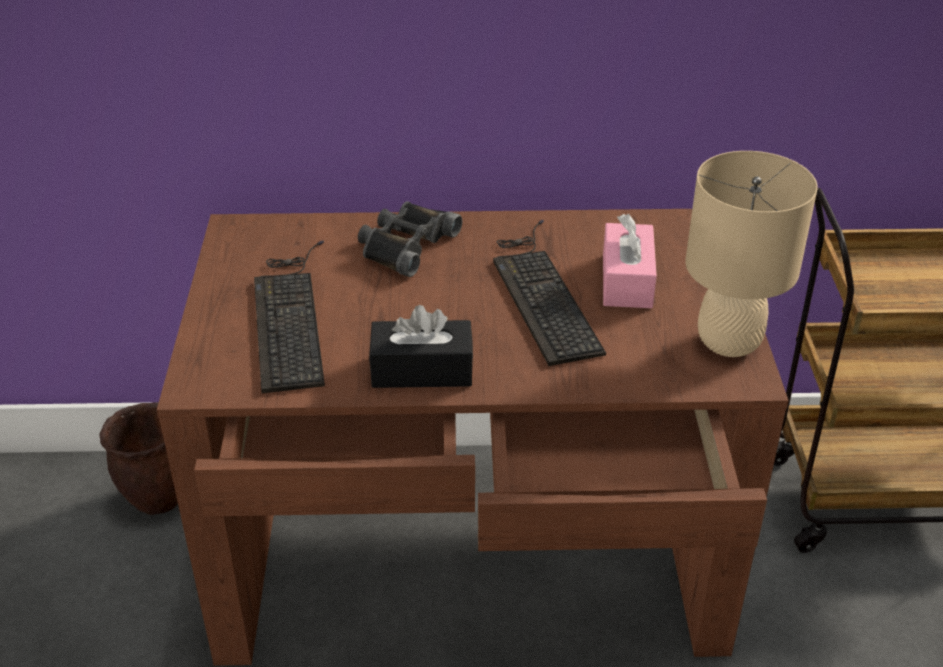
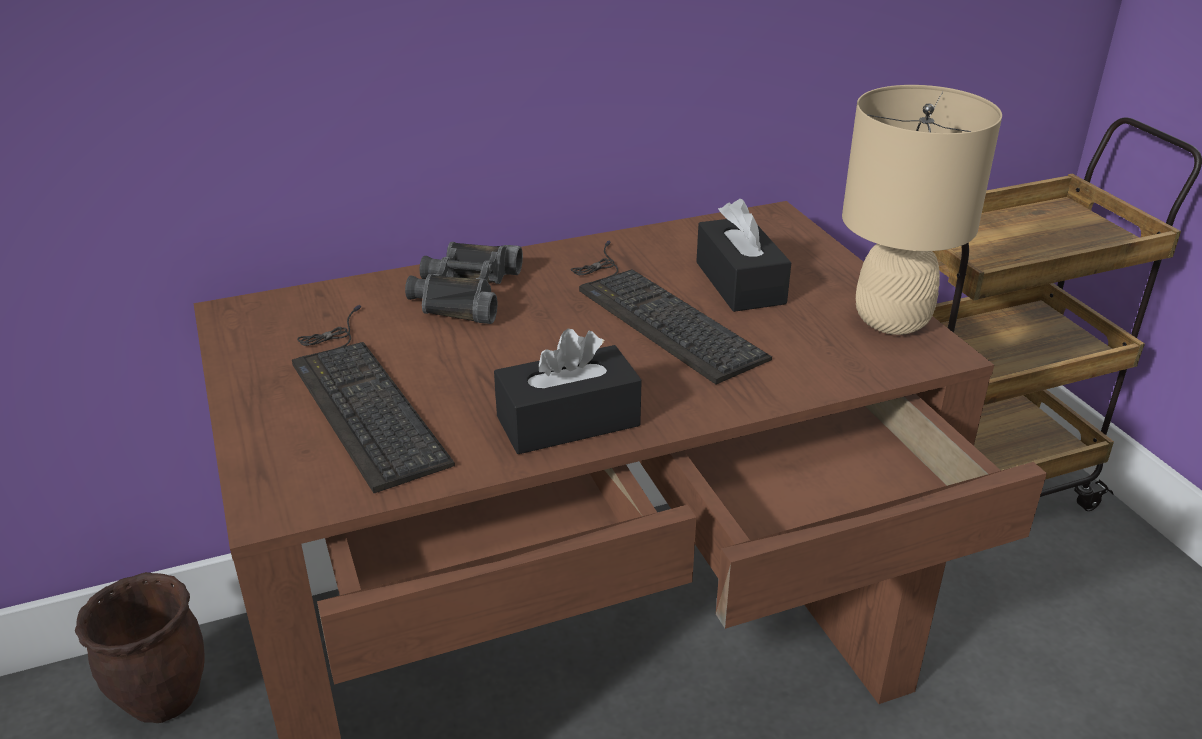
camera: 20 degrees left, 5 degrees down
pink tissue box [603,214,657,308] -> black tissue box [696,199,791,312]

